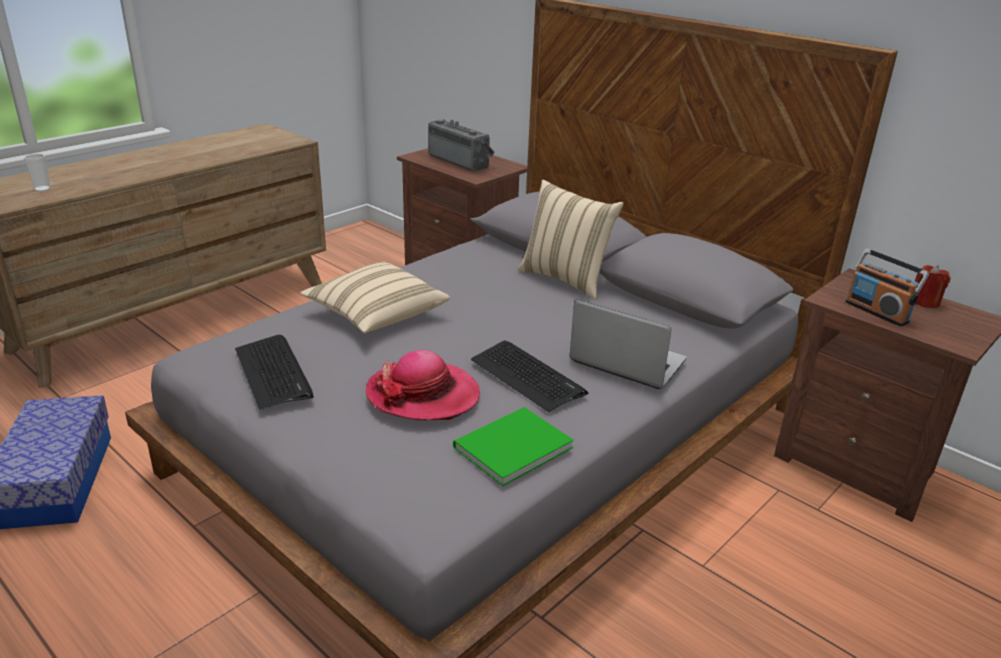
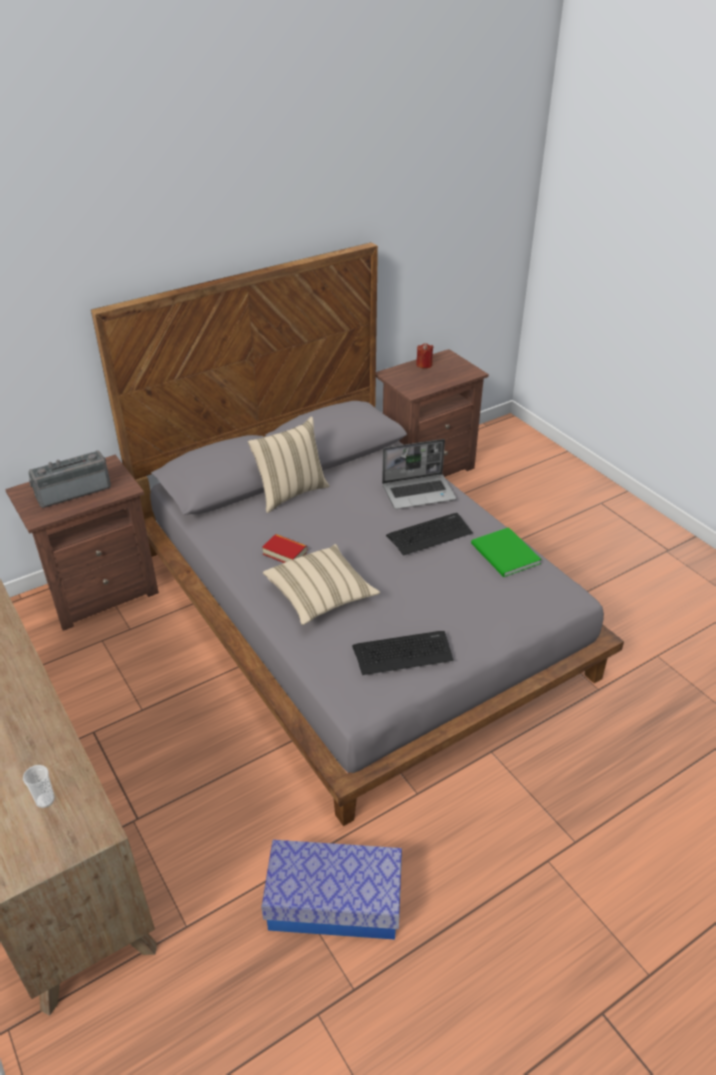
camera: 75 degrees left, 10 degrees up
hat [365,350,480,420] -> none
laptop [569,299,686,389] -> laptop turned 150 degrees counterclockwise [382,439,457,509]
radio [846,248,929,327] -> none
none -> book [262,534,307,563]

